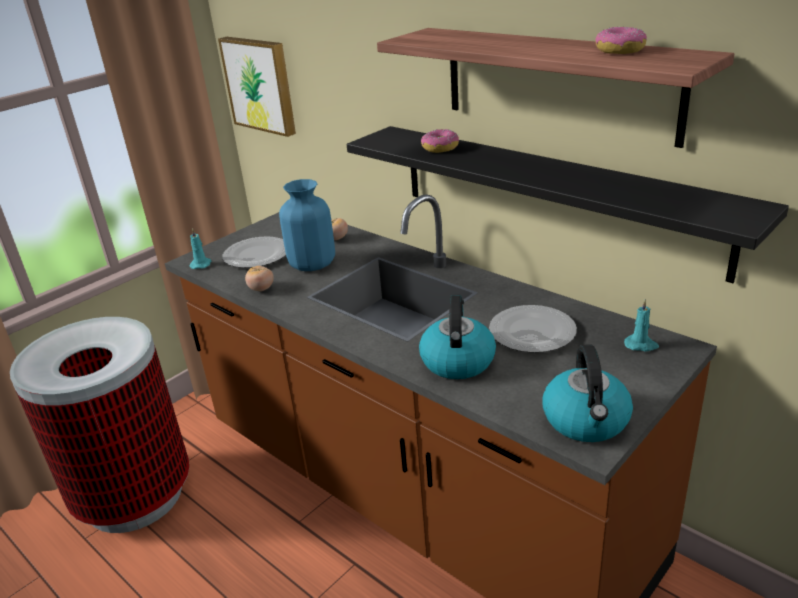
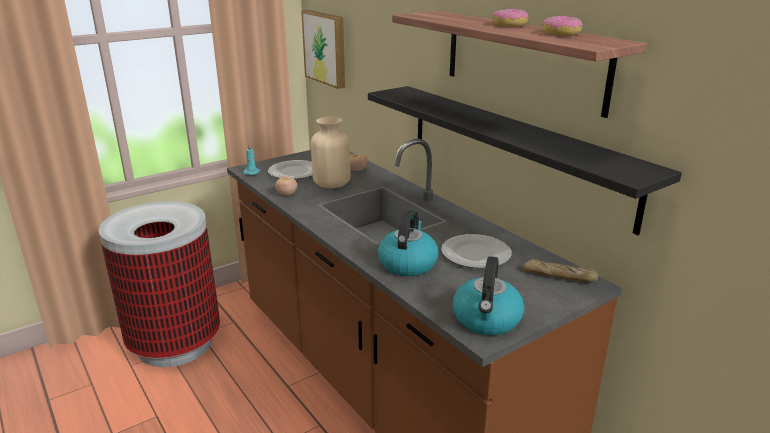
camera: 10 degrees right, 5 degrees down
blue vase [279,179,335,271] -> beige vase [311,117,350,188]
donut [421,129,459,153] -> donut moved to [493,9,529,27]
turquoise candle [624,299,659,351] -> bread [523,259,598,282]

